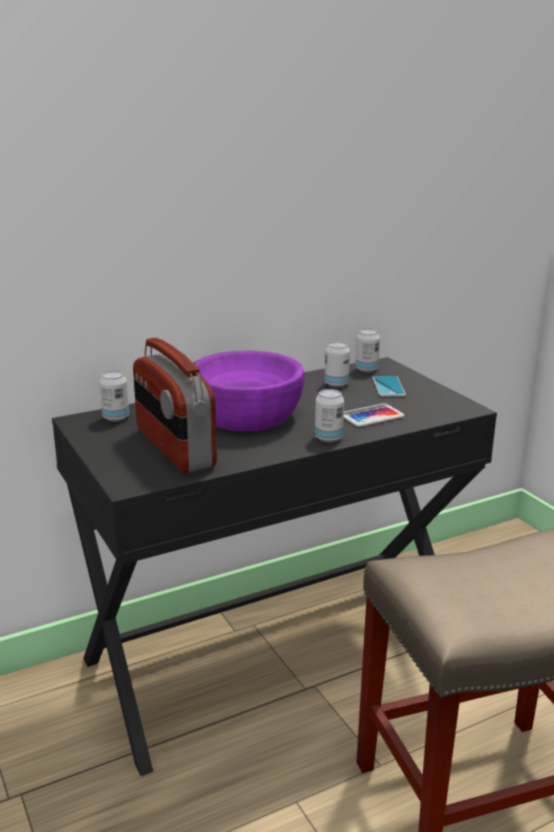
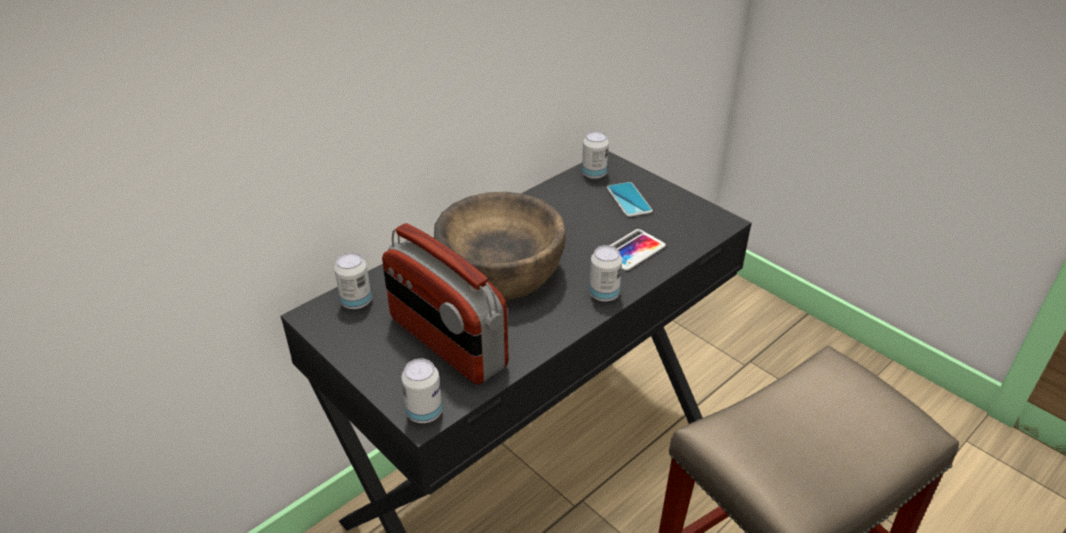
camera: 15 degrees left, 15 degrees up
purple bowl [194,350,305,432] -> brown bowl [434,192,566,300]
can [325,341,350,387] -> can moved to [401,358,442,423]

